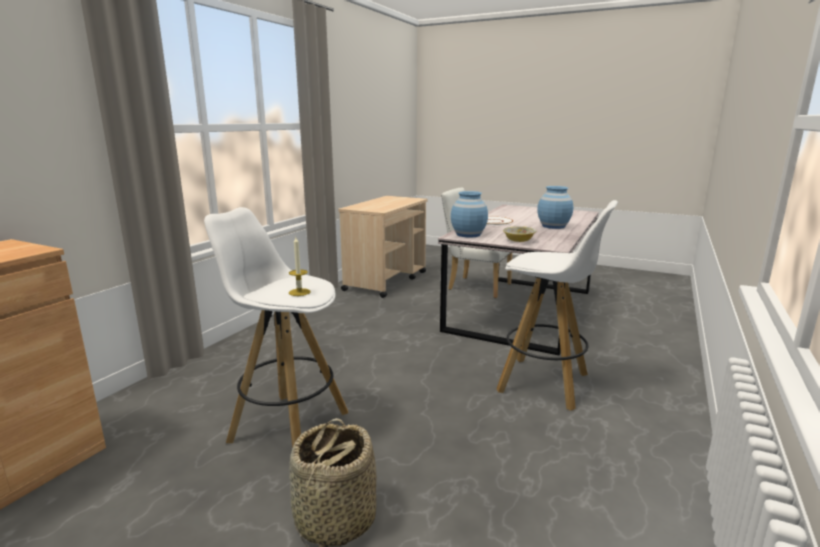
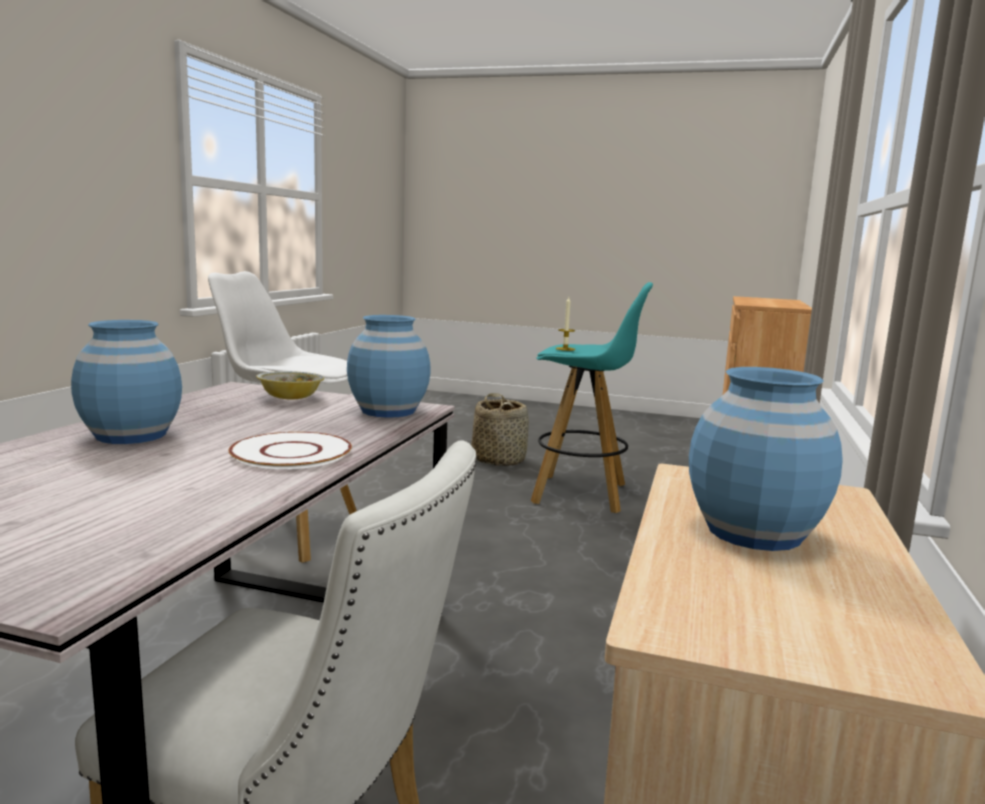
camera: 170 degrees right, 5 degrees down
white stool [204,207,348,449] -> turquoise stool [531,282,653,513]
none -> blue vase [689,367,843,551]

